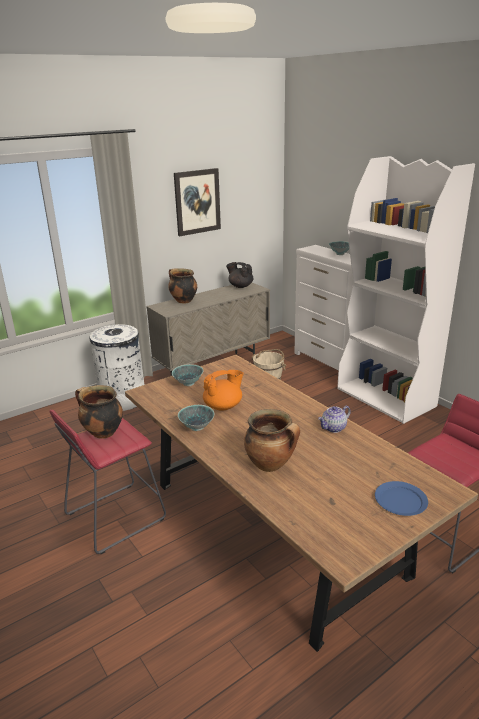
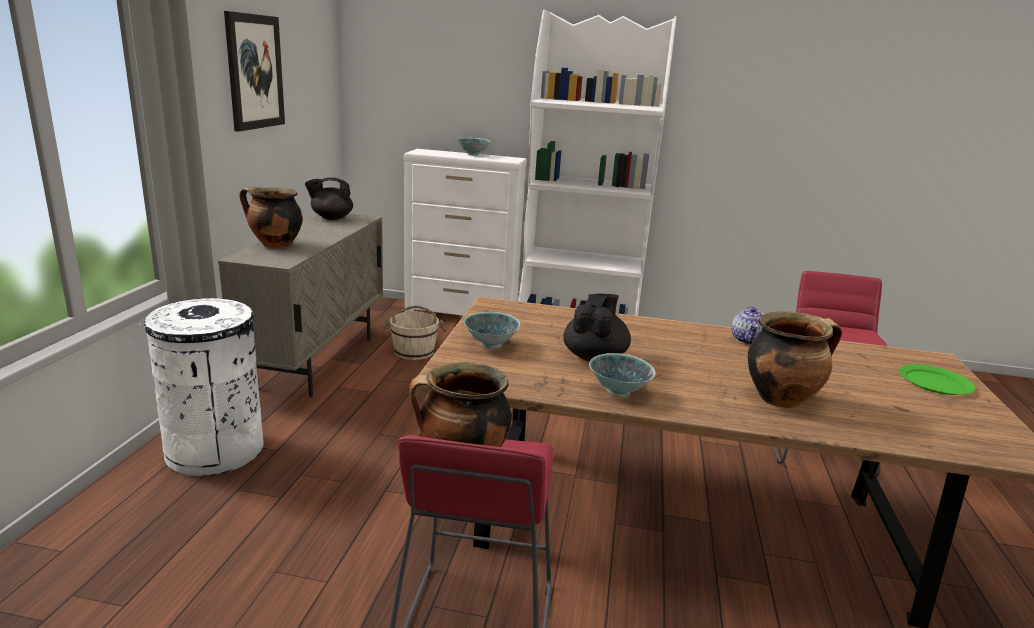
camera: 45 degrees left, 5 degrees down
orange teapot [203,370,244,411] -> black teapot [563,294,631,361]
blue plate [375,481,428,516] -> green plate [899,364,975,395]

